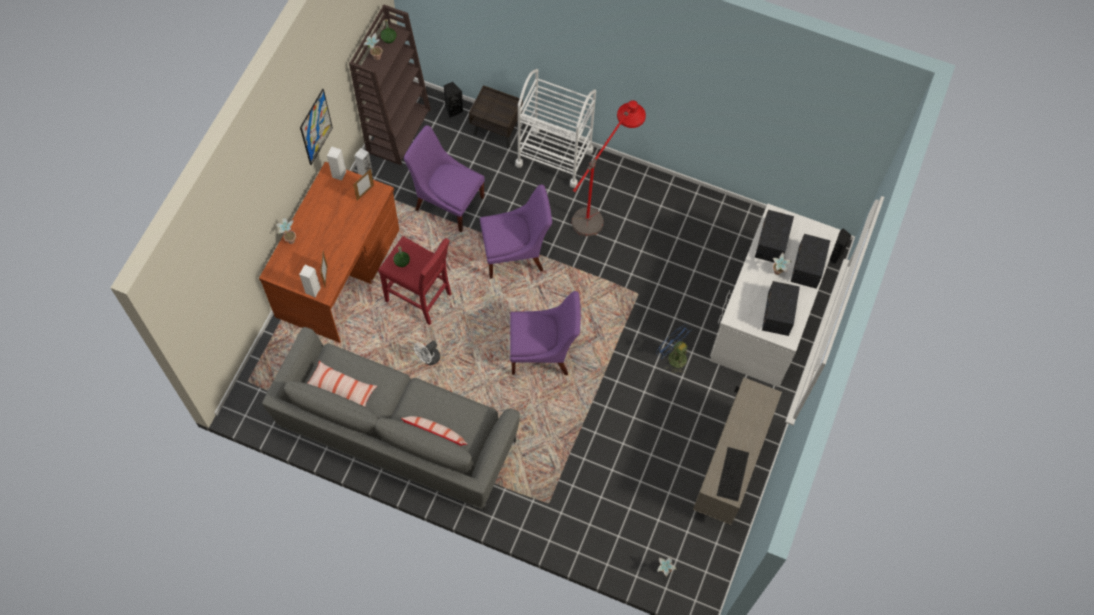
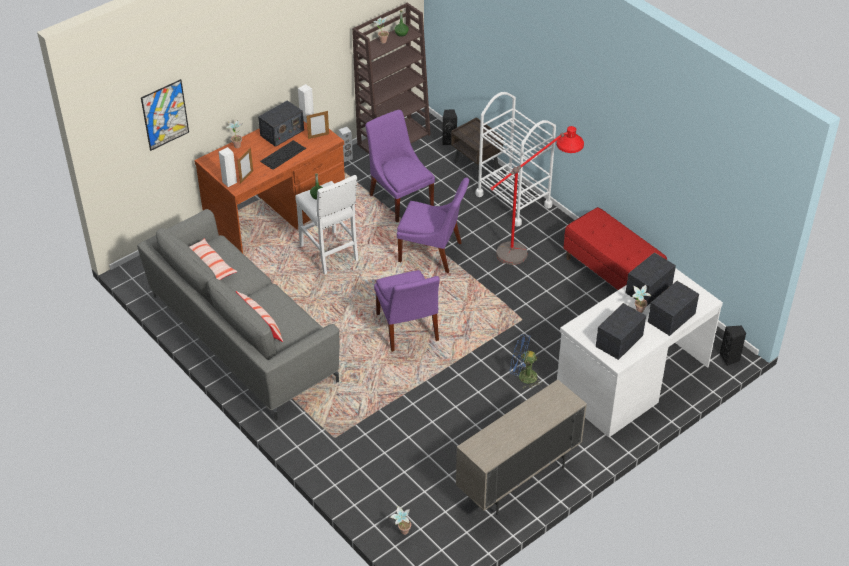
camera: 30 degrees right, 20 degrees down
picture [300,89,333,165] -> picture moved to [141,79,189,151]
red stool [378,236,452,325] -> white stool [295,175,359,274]
white fan [414,341,440,365] -> none
purple chair [510,291,581,375] -> purple chair turned 45 degrees clockwise [374,270,440,352]
blue fan [656,324,692,373] -> blue fan turned 60 degrees counterclockwise [510,334,542,389]
keyboard [717,447,749,501] -> keyboard moved to [260,140,306,170]
none -> radio [258,100,304,147]
none -> red bench [564,207,667,290]

